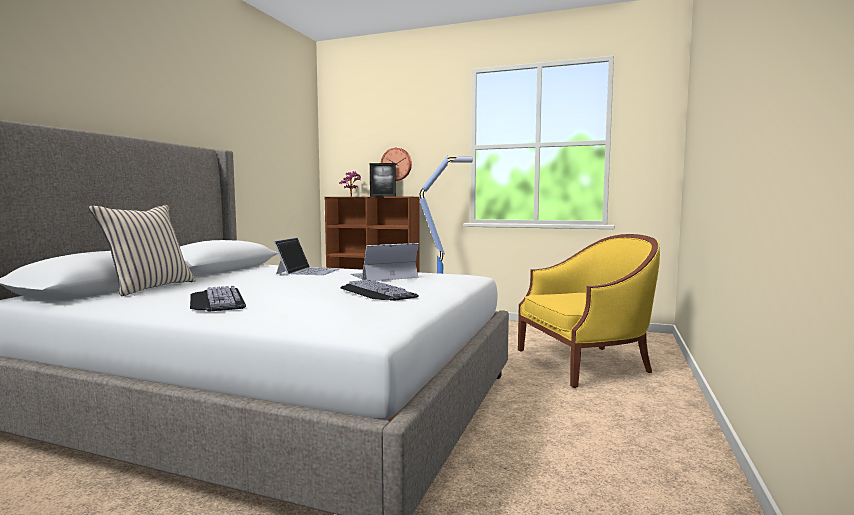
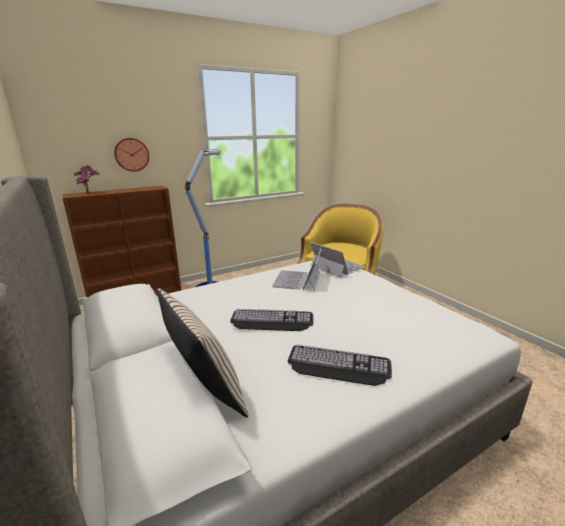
camera: 50 degrees left, 15 degrees up
laptop [274,237,341,275] -> laptop moved to [311,242,365,277]
keyboard [341,280,419,301] -> keyboard moved to [230,309,313,331]
picture frame [370,163,396,197] -> none

